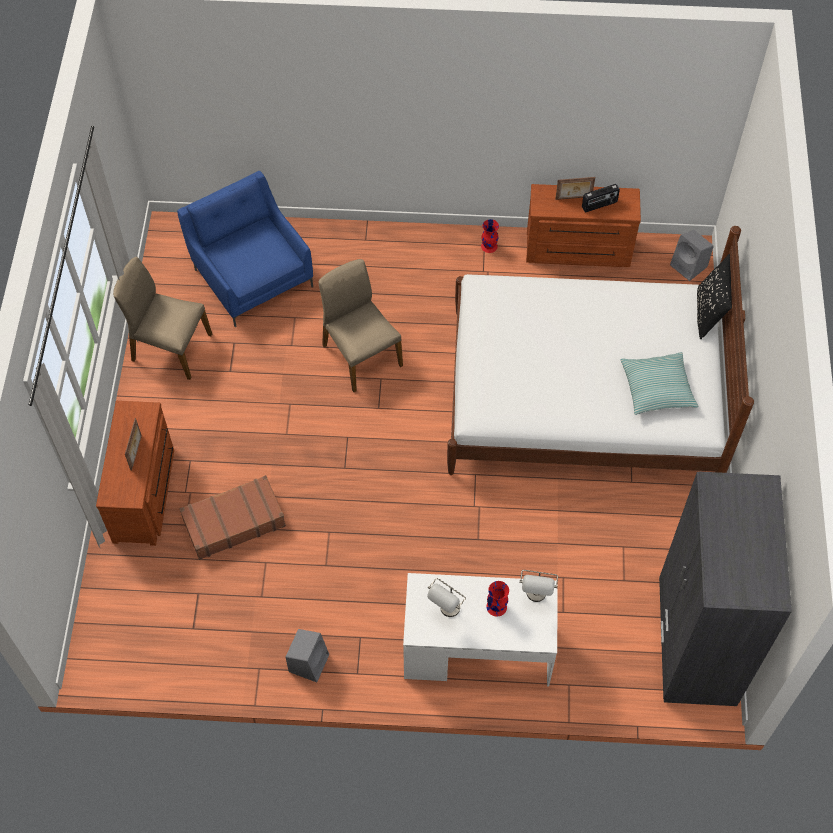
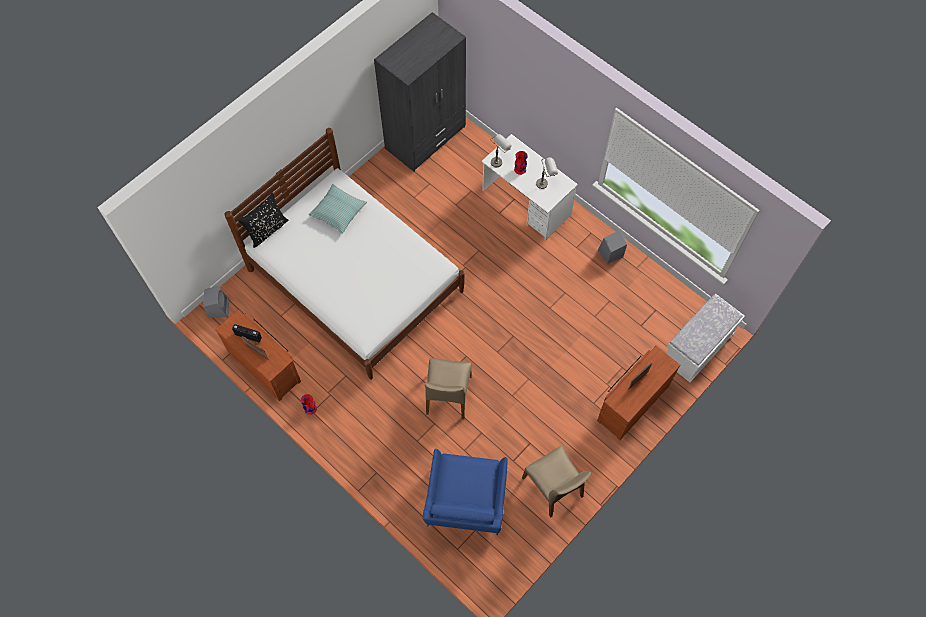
camera: 140 degrees left, 5 degrees up
brown suitcase [180,475,286,560] -> none
none -> white bench [666,294,745,382]

